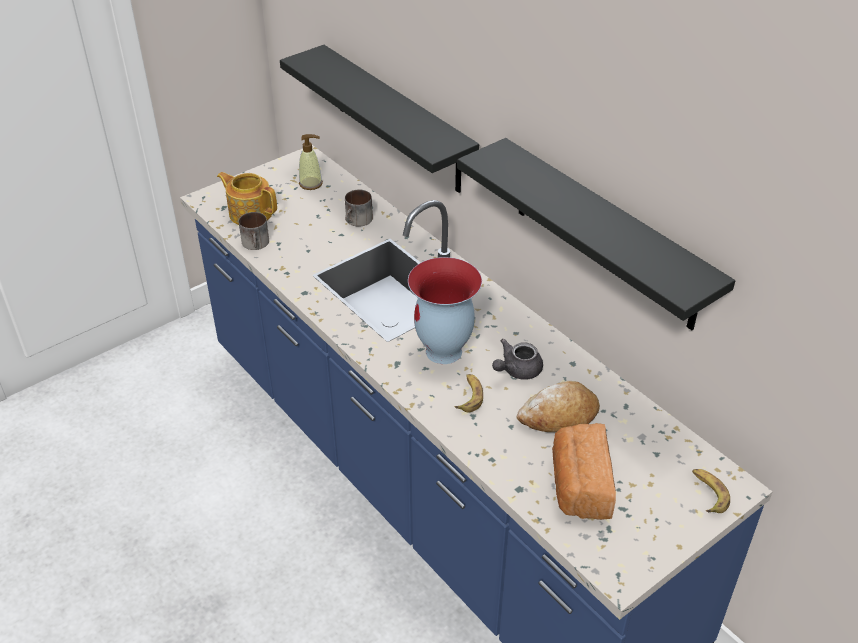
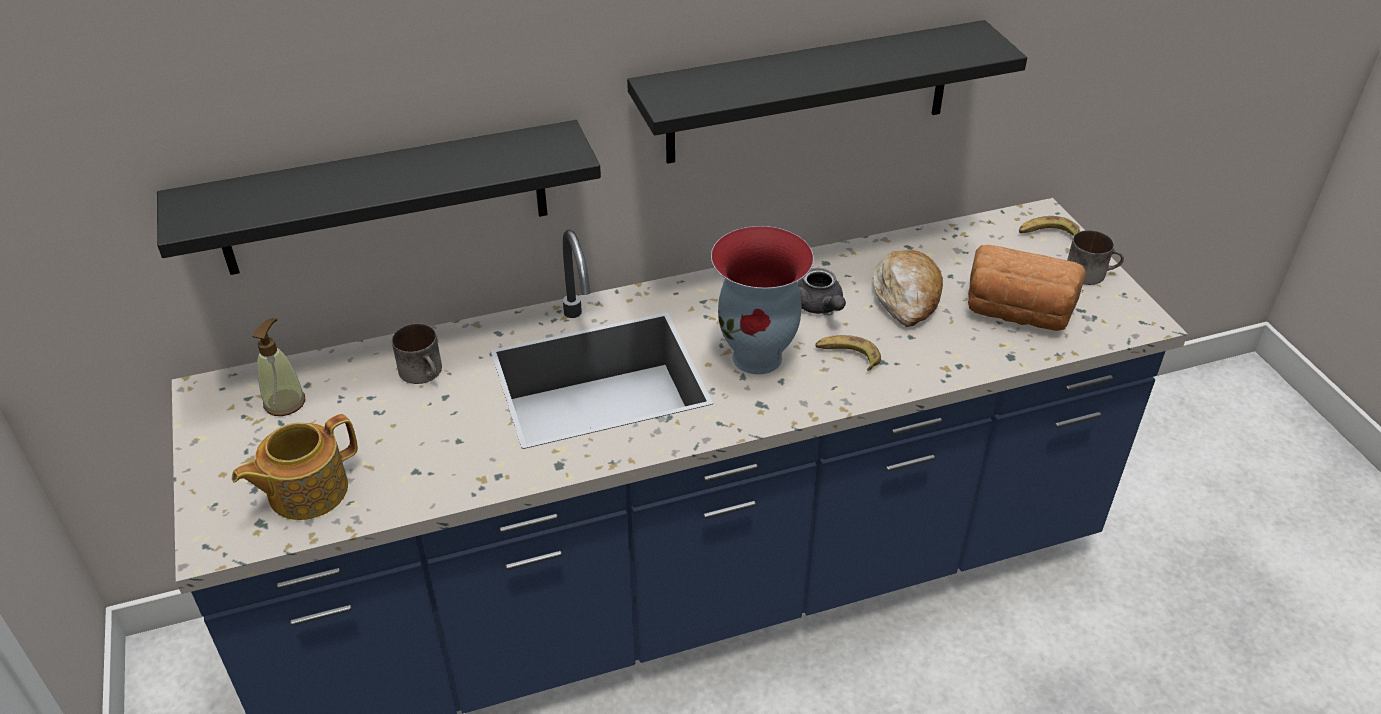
camera: 70 degrees left, 0 degrees up
mug [239,212,269,250] -> mug moved to [1067,230,1124,285]

